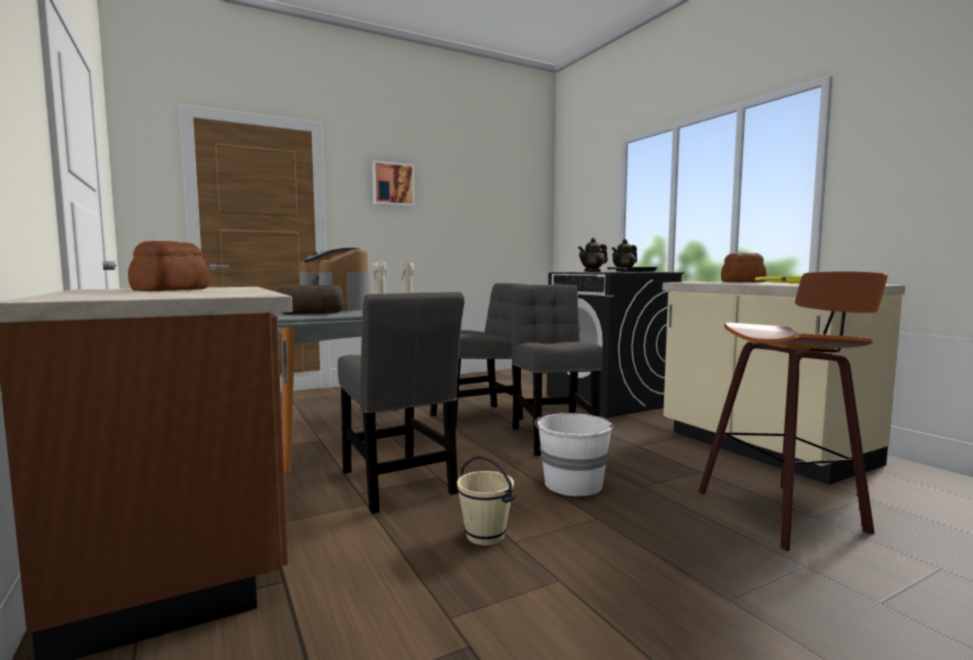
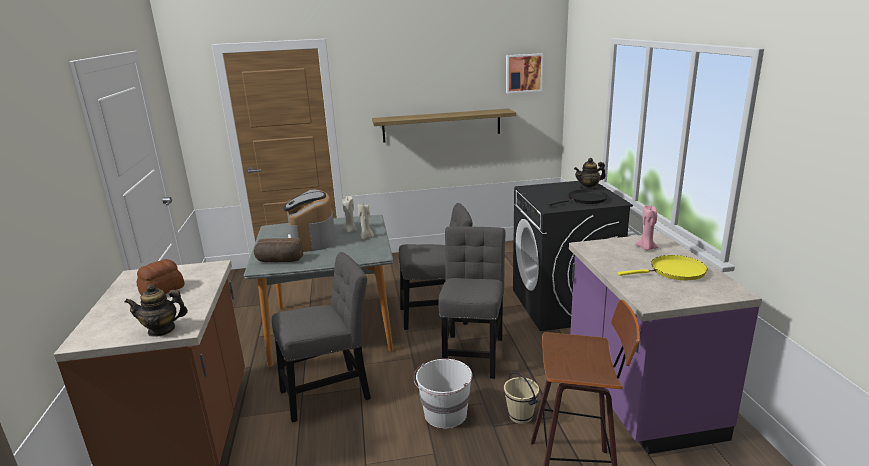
camera: 20 degrees right, 15 degrees up
grey chair [338,292,465,514] -> grey chair turned 105 degrees counterclockwise [272,252,371,423]
picture [372,161,415,206] -> picture moved to [506,53,543,93]
beige bucket [457,456,515,545] -> beige bucket moved to [504,372,539,424]
teapot [578,238,608,272] -> teapot moved to [124,284,188,337]
beige counter [662,282,905,485] -> purple counter [569,233,762,454]
bread [721,253,767,282] -> pink candle [635,205,658,251]
none -> shelf [372,109,516,143]

